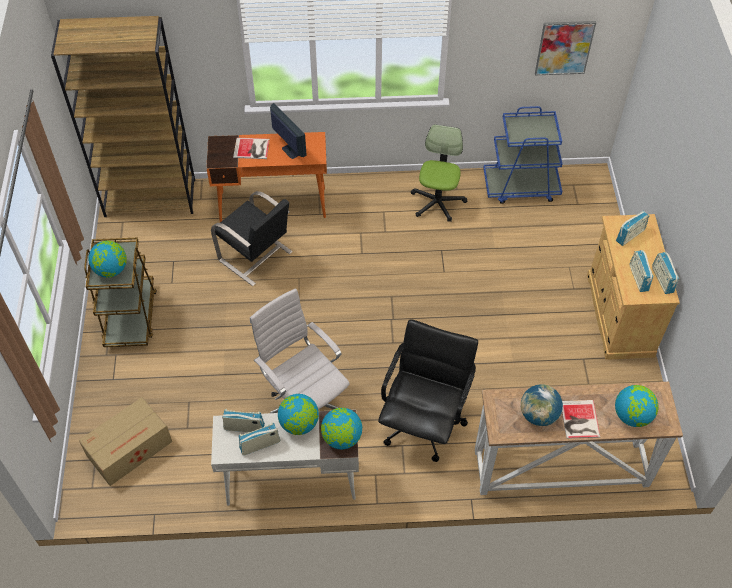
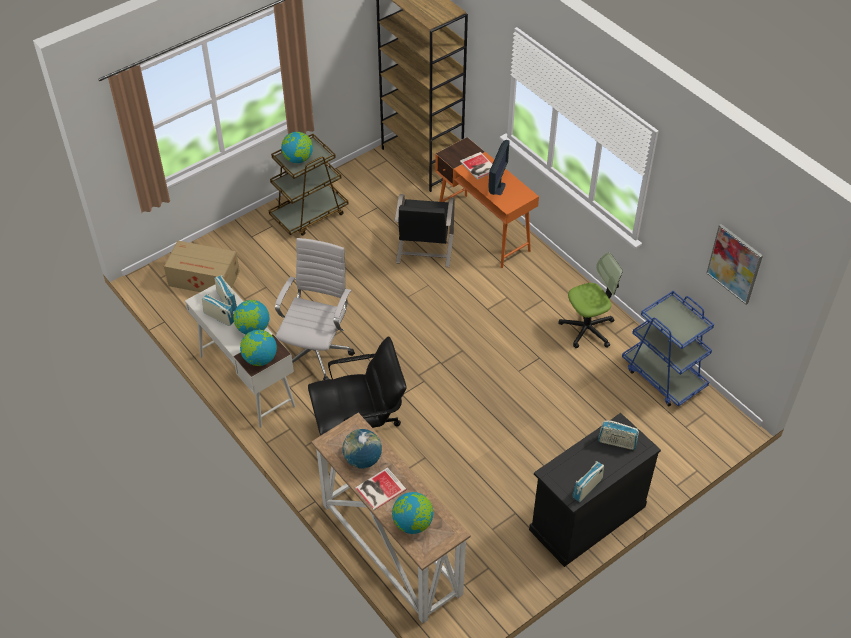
camera: 55 degrees right, 5 degrees down
beige cabinet [587,214,680,360] -> black cabinet [529,413,661,567]
radio [630,250,653,292] -> none

